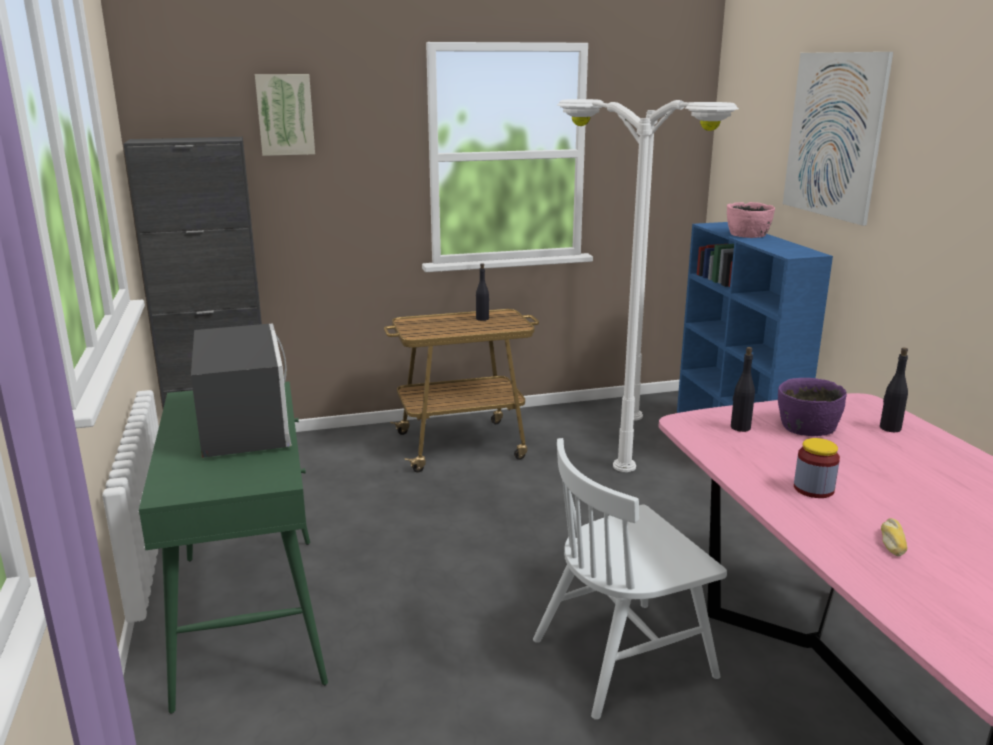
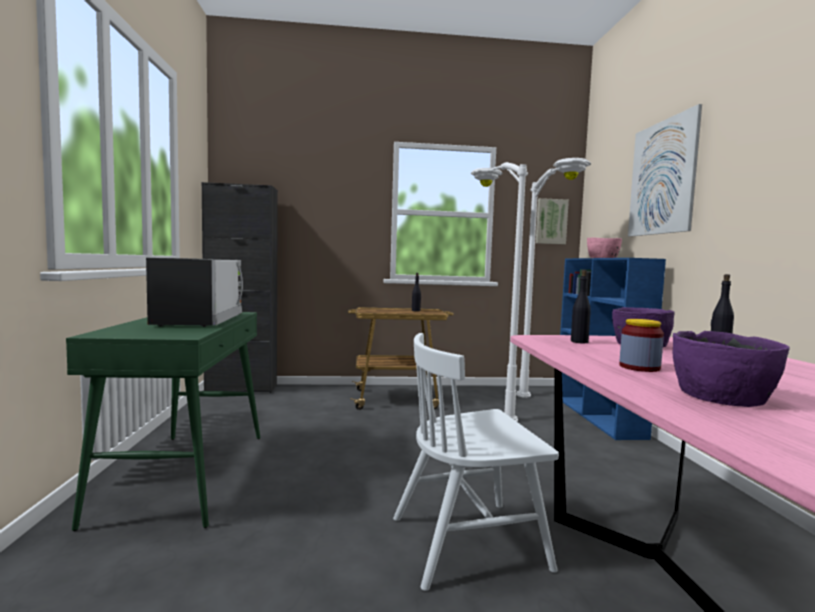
camera: 10 degrees right, 15 degrees down
picture [255,74,315,156] -> picture moved to [536,198,569,244]
bread [881,518,907,557] -> purple bowl [672,331,790,407]

